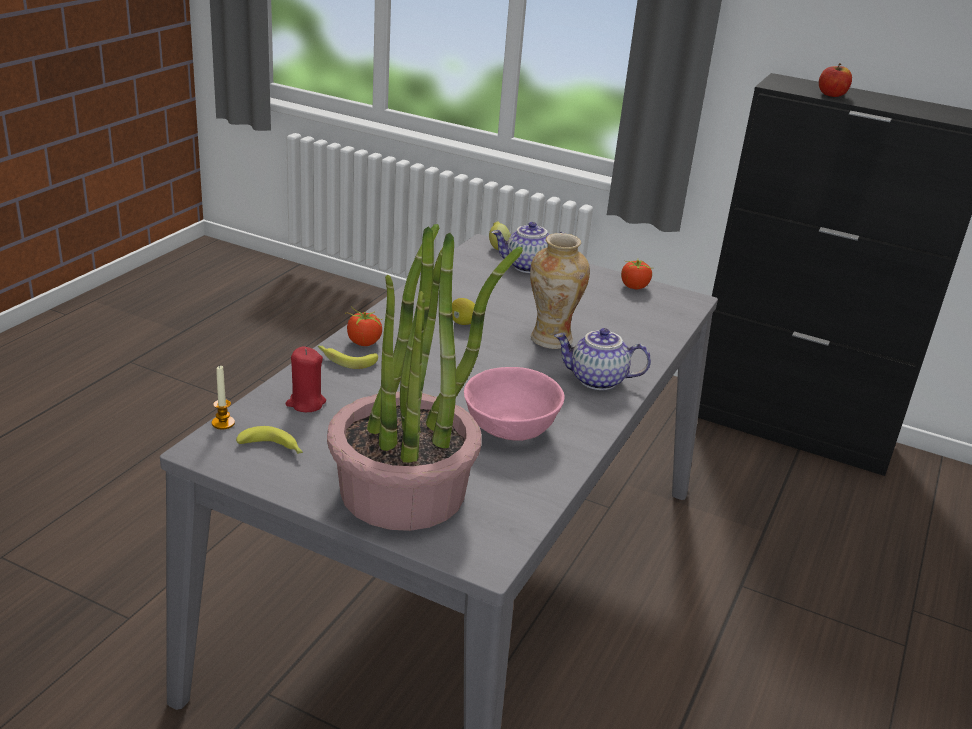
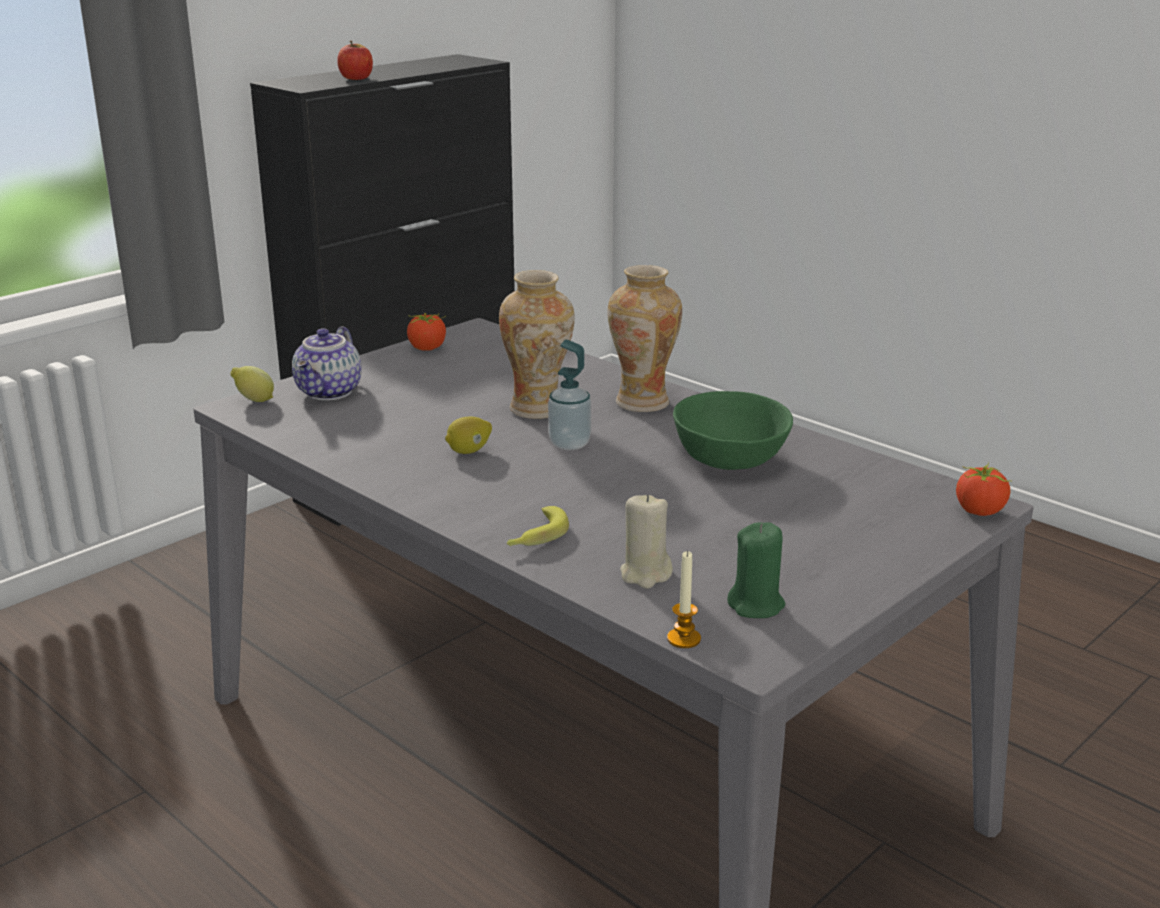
camera: 70 degrees left, 5 degrees down
banana [236,426,303,454] -> green candle [727,522,785,618]
red candle [286,346,326,412] -> beige candle [620,494,673,589]
potted plant [327,224,523,531] -> none
tomato [345,306,382,346] -> tomato moved to [956,463,1012,516]
pink bowl [464,367,565,441] -> green bowl [673,391,793,470]
teapot [554,328,651,390] -> vase [607,265,682,412]
none -> soap dispenser [548,340,591,450]

